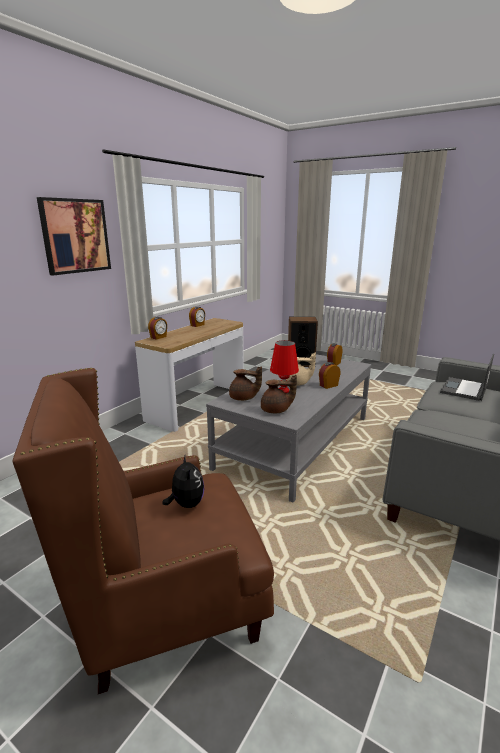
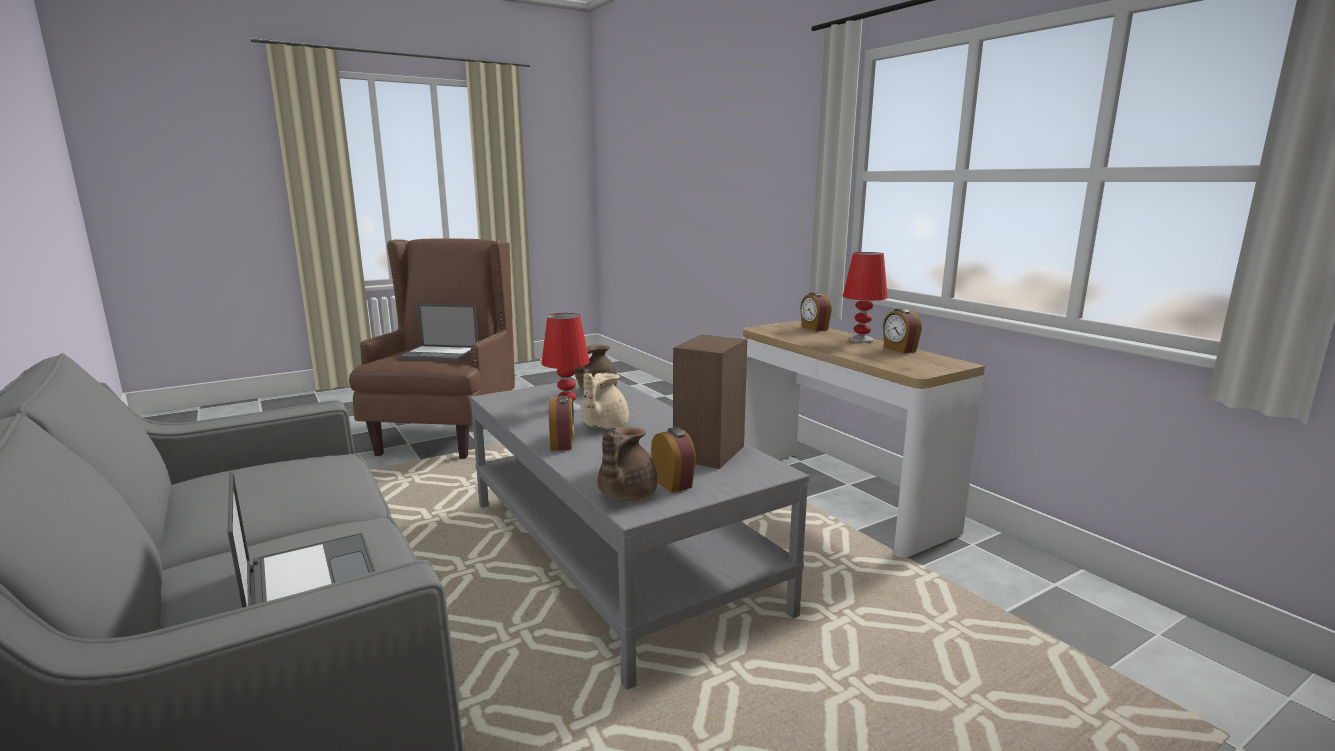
camera: 115 degrees right, 5 degrees down
picture [37,197,111,275] -> none
plush toy [162,454,204,508] -> laptop [398,304,478,362]
brown teapot [261,375,297,413] -> brown teapot moved to [598,426,657,501]
none -> red table lamp [843,252,888,343]

